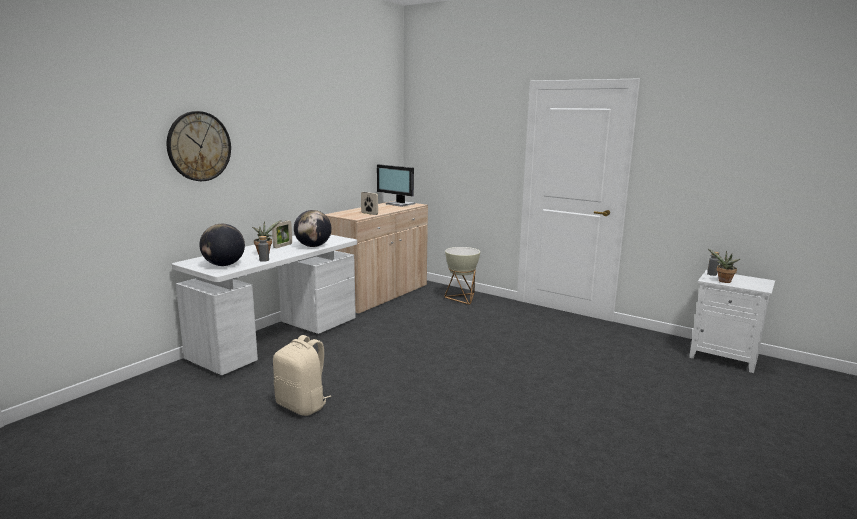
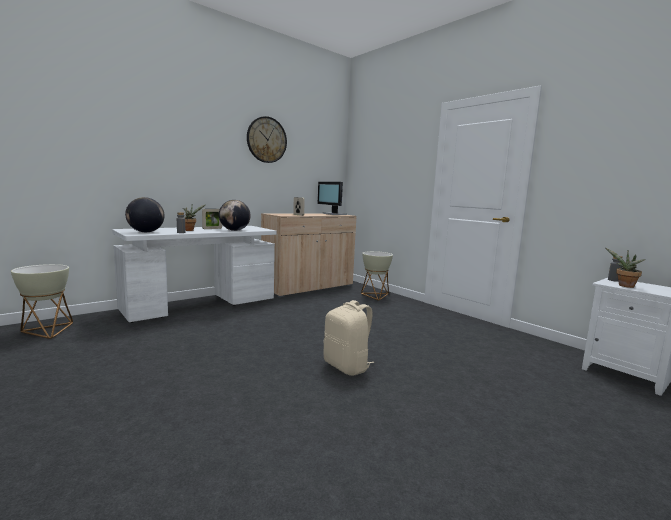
camera: 15 degrees right, 5 degrees down
wall clock [167,111,231,181] -> wall clock moved to [247,116,287,163]
beige backpack [273,335,331,416] -> beige backpack moved to [324,300,374,376]
none -> planter [11,264,73,339]

